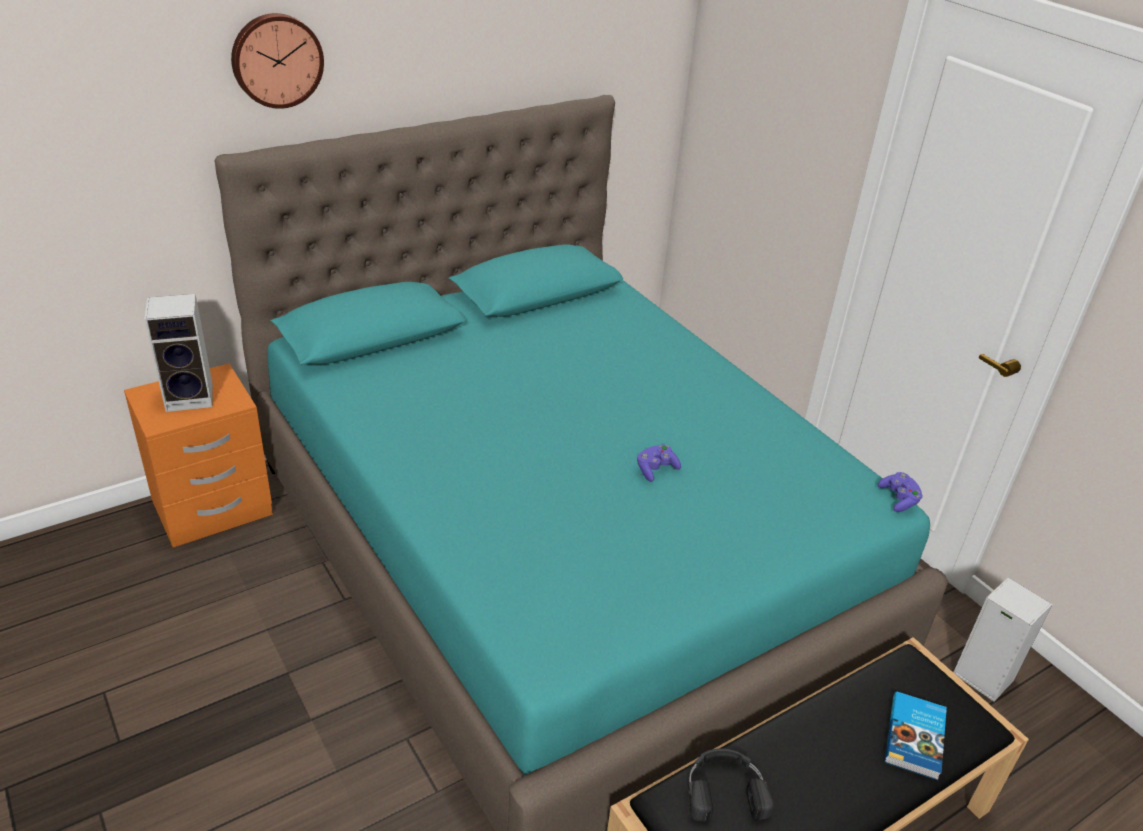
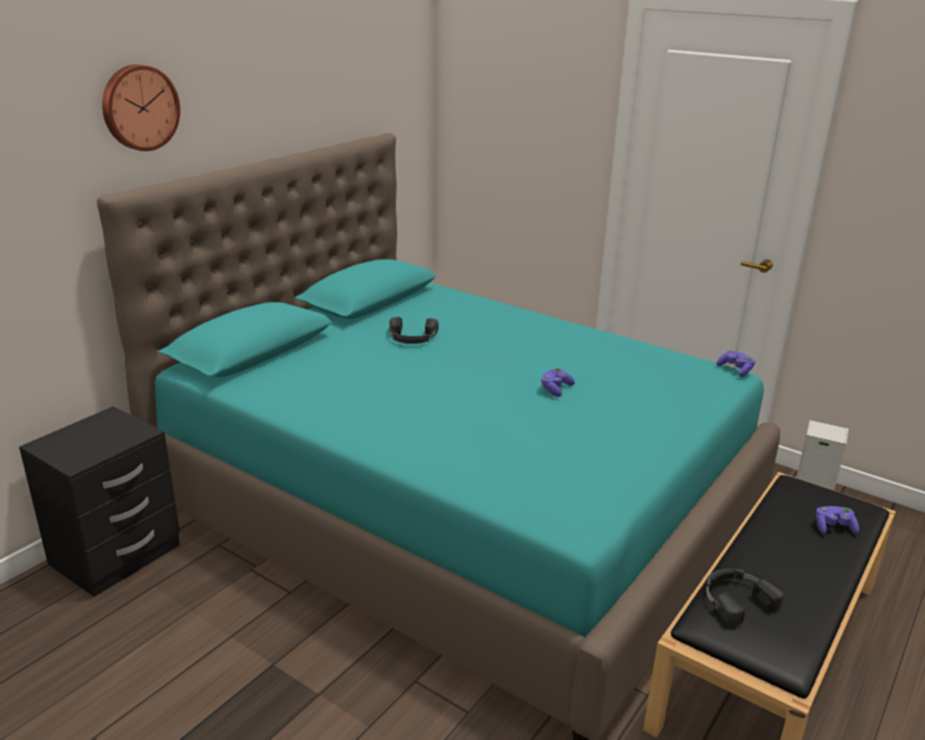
camera: 20 degrees left, 10 degrees down
orange nightstand [124,363,273,547] -> black nightstand [19,406,180,597]
speaker [145,294,213,412] -> none
book [885,692,947,780] -> purple game controller [816,506,859,534]
none -> black headphones [389,317,438,344]

